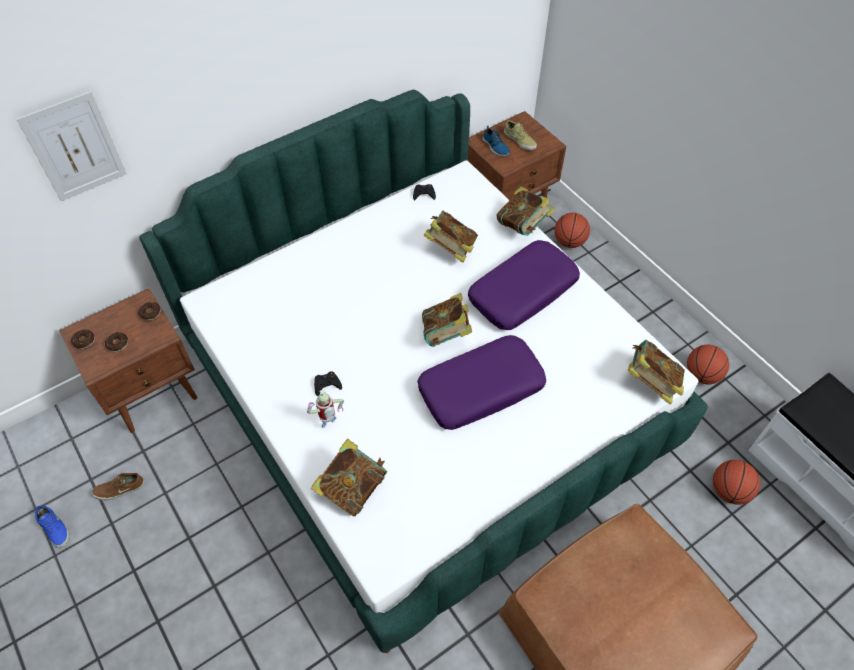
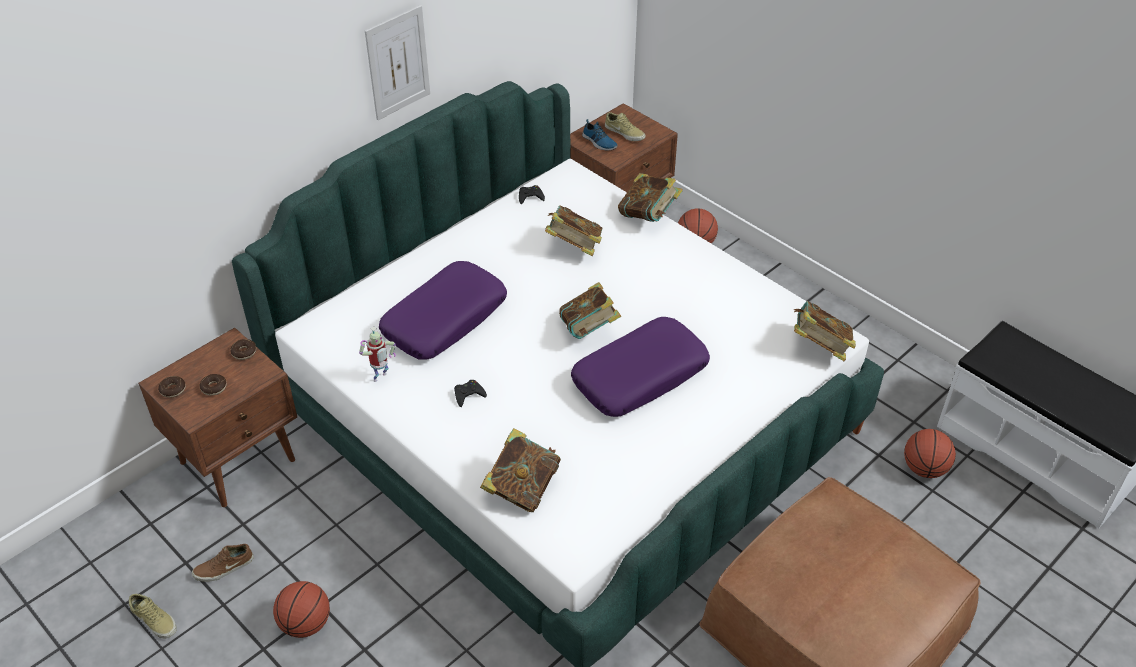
camera: 10 degrees left, 10 degrees down
picture [16,91,127,201] -> picture moved to [365,5,430,120]
blue shoe [35,505,70,548] -> beige shoe [129,594,177,638]
toy robot [307,389,344,428] -> toy robot moved to [359,327,396,382]
purple pillow [468,240,580,330] -> purple pillow moved to [379,261,507,360]
basketball [687,345,729,384] -> basketball moved to [273,581,330,638]

